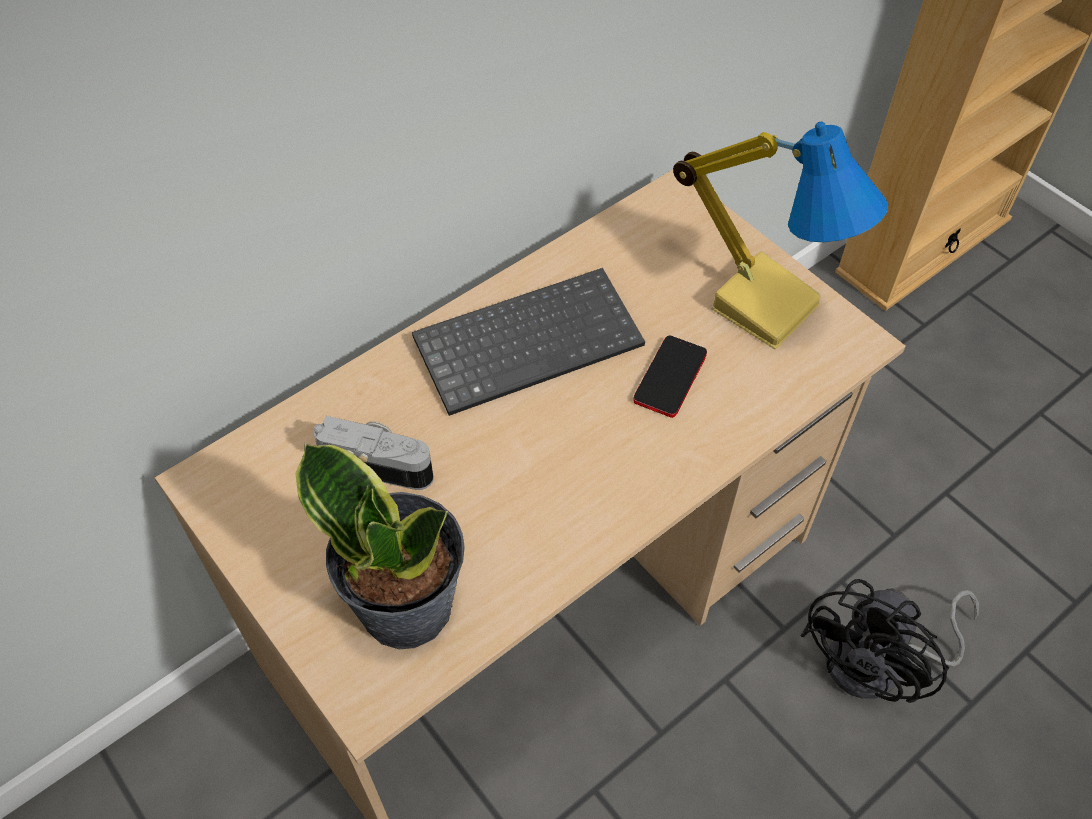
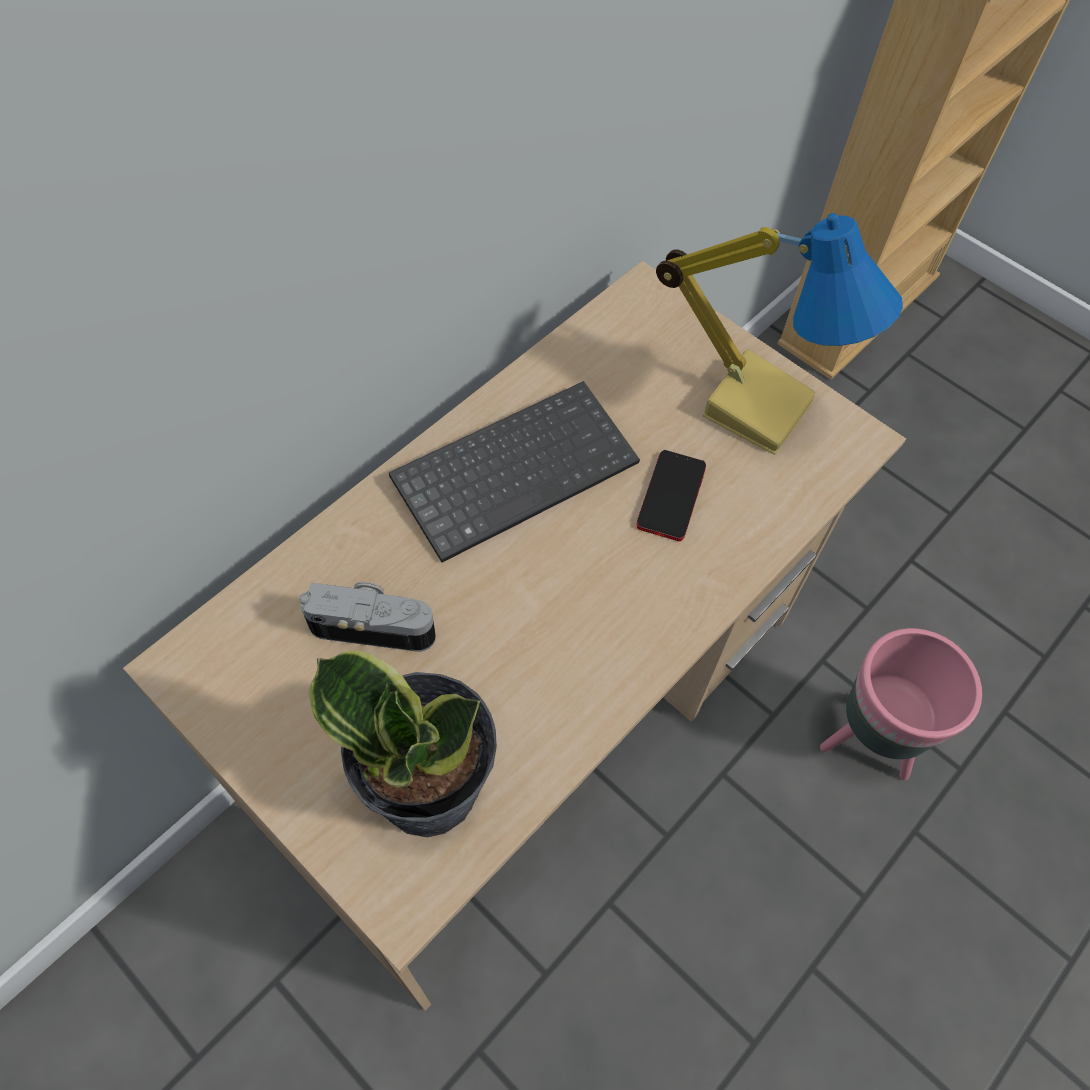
camera: 10 degrees left, 5 degrees up
black fan [800,579,979,703] -> pink planter [820,628,982,780]

